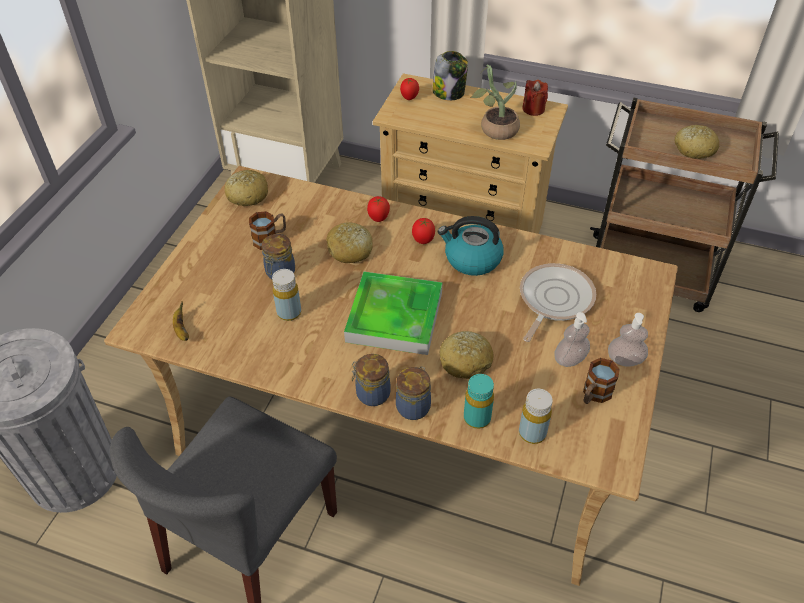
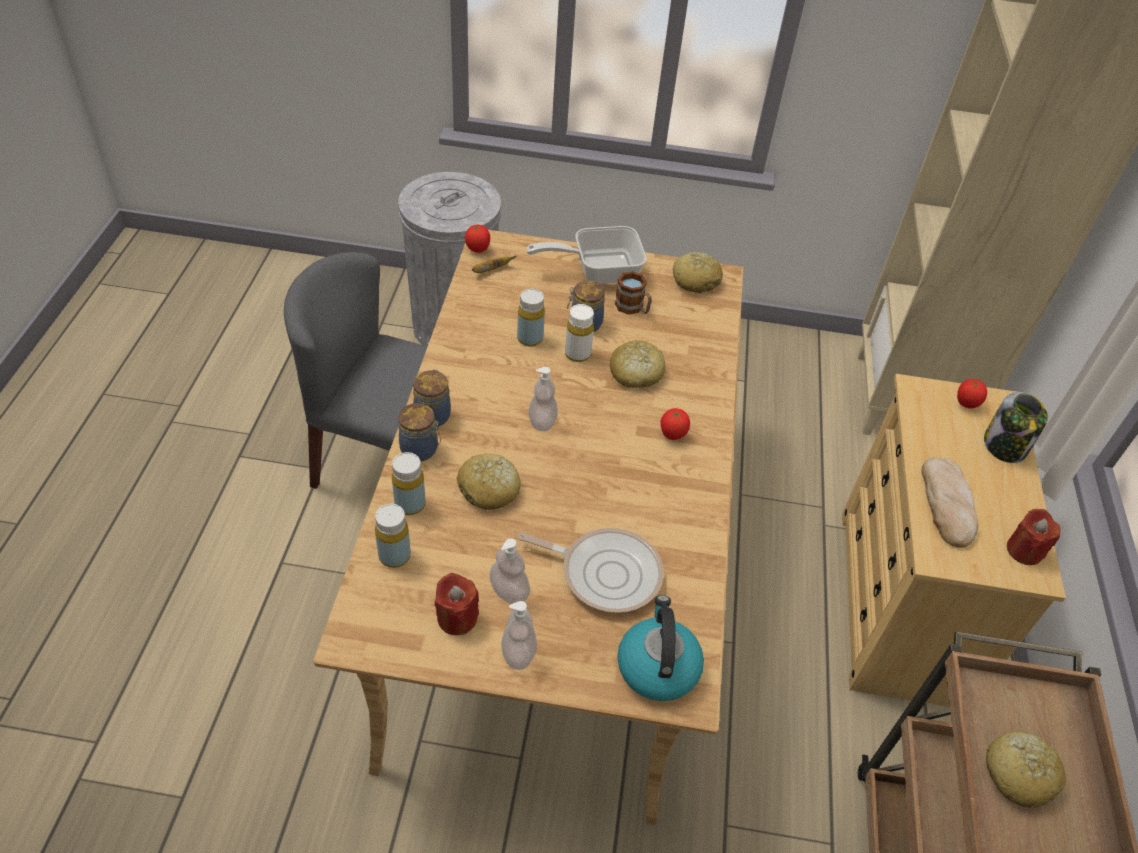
camera: 75 degrees right, 0 degrees up
tray [344,271,443,355] -> soap dispenser [529,367,558,431]
tomato [367,196,390,222] -> tomato moved to [465,224,490,253]
kettle [438,216,503,276] -> kettle moved to [617,595,704,701]
turquoise bottle [464,374,494,429] -> yellow bottle [392,452,425,515]
potted plant [470,64,520,140] -> bread [922,457,978,548]
mug [583,358,620,404] -> red candle [435,573,479,635]
none -> frying pan [526,226,647,284]
none -> white bottle [565,304,594,362]

